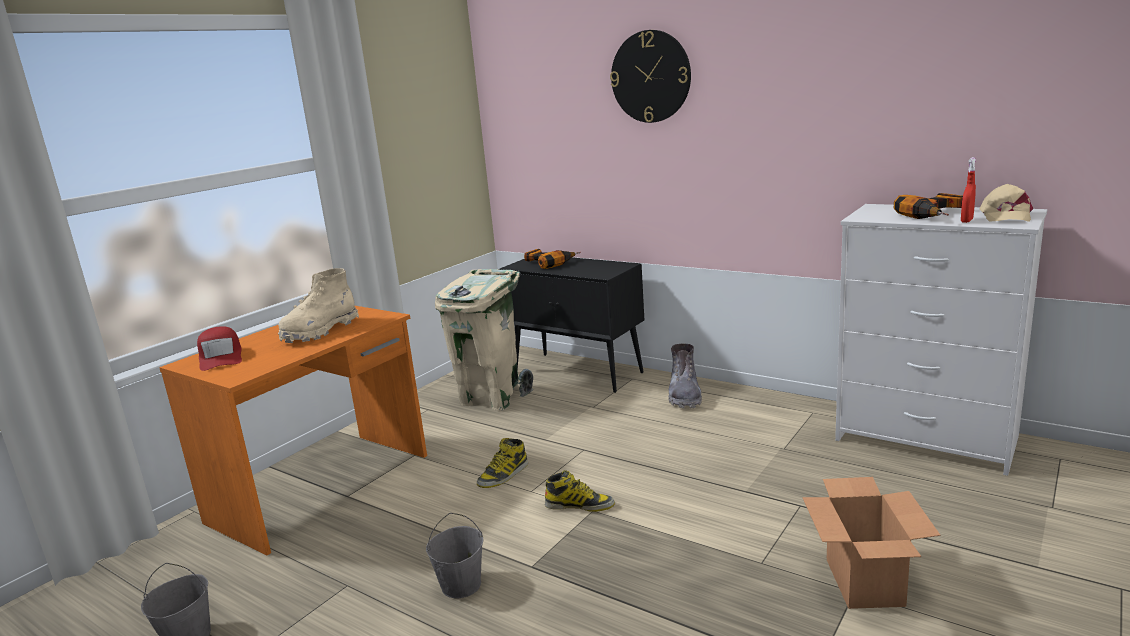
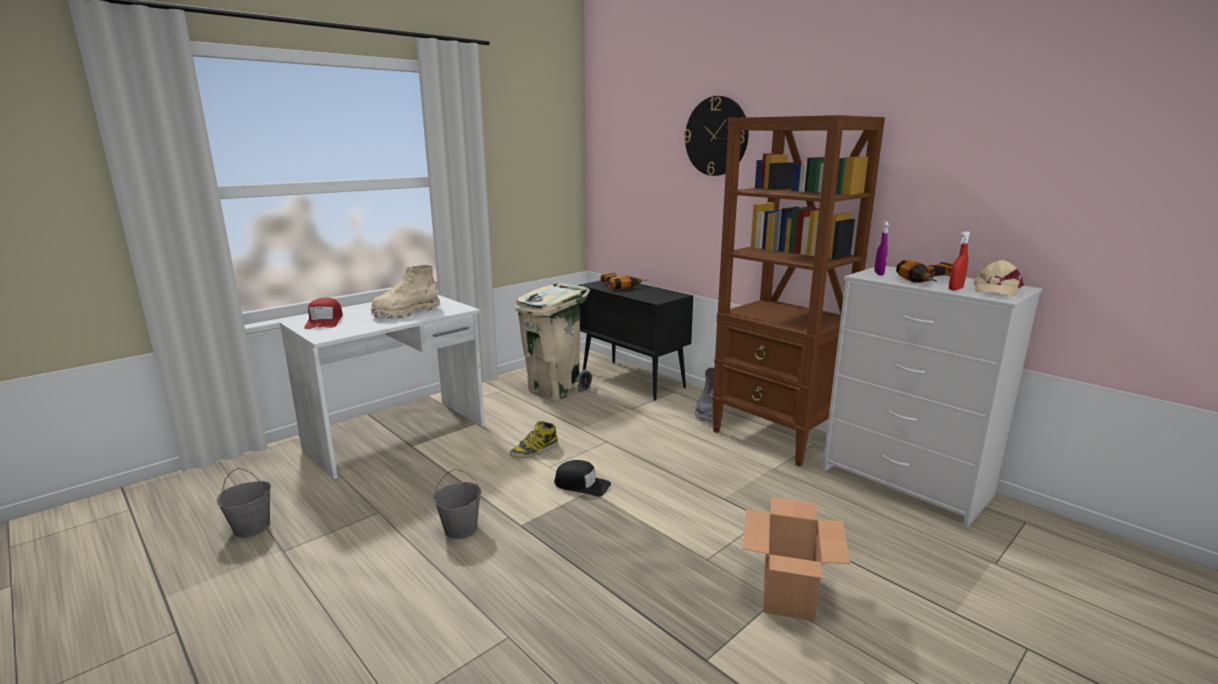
camera: 10 degrees right, 0 degrees up
orange desk [159,306,427,556] -> white desk [279,295,485,479]
boot [545,470,615,512] -> black cap [554,460,611,497]
none -> brown bookcase [712,115,885,467]
none -> purple spray bottle [874,221,889,276]

